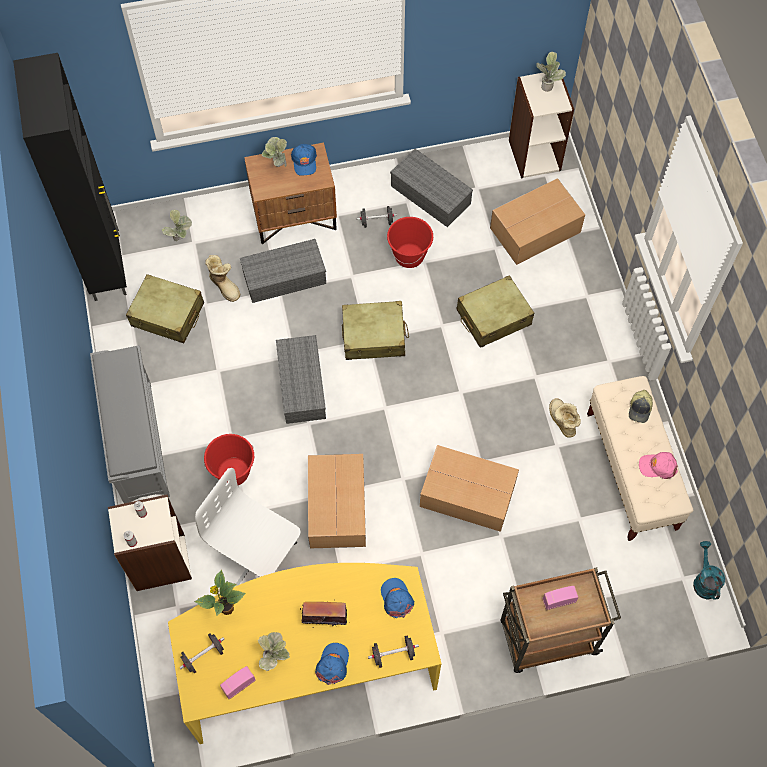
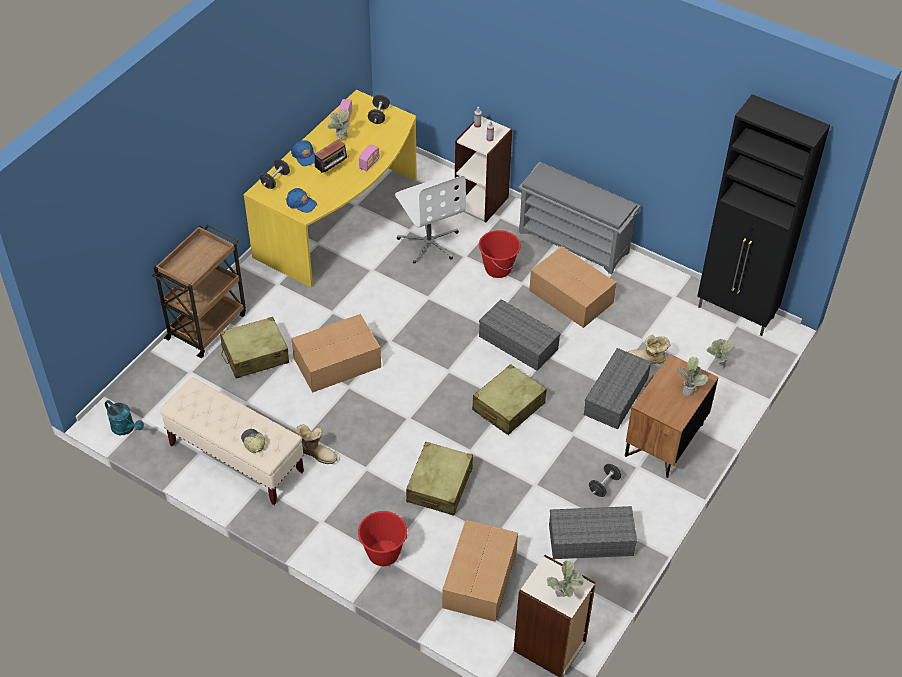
camera: 135 degrees right, 15 degrees down
beige suitcase [126,274,204,343] -> beige suitcase moved to [220,317,289,378]
potted plant [194,570,246,616] -> none
white office chair [195,468,300,586] -> white office chair turned 75 degrees clockwise [395,175,466,264]
blue cap [291,144,317,175] -> none
cardboard box [308,454,366,548] -> cardboard box moved to [529,246,617,328]
red bucket [387,217,433,268] -> red bucket moved to [358,511,409,566]
radio [543,586,578,610] -> radio moved to [359,144,380,171]
pink cap [639,452,678,479] -> none

